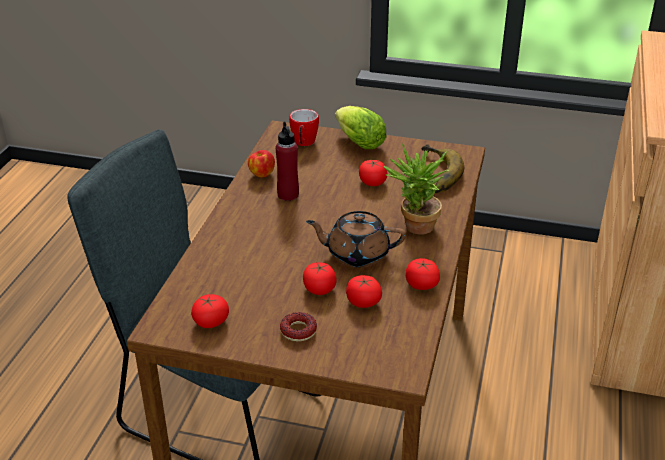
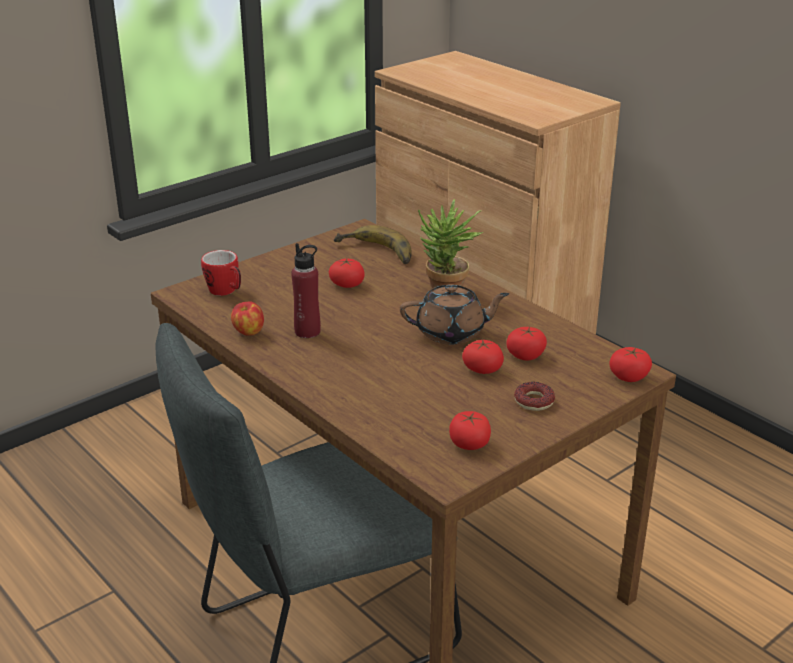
camera: 55 degrees left, 5 degrees down
brown teapot [306,211,406,267] -> brown teapot turned 135 degrees counterclockwise [400,284,509,344]
lettuce [335,106,387,149] -> none
tomato [405,258,440,290] -> tomato moved to [609,347,652,382]

